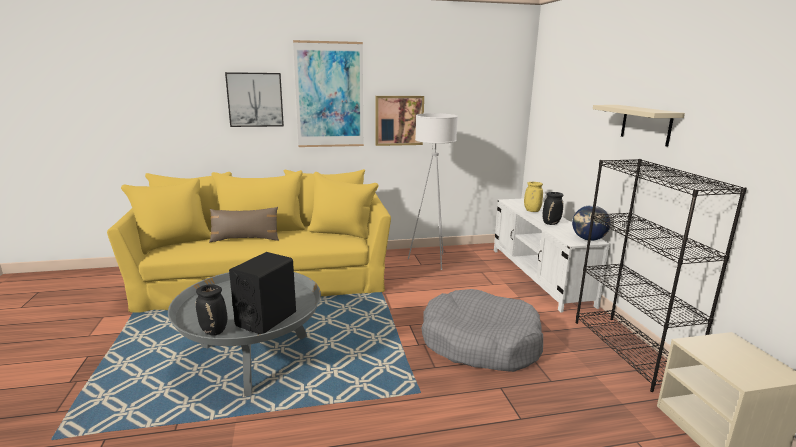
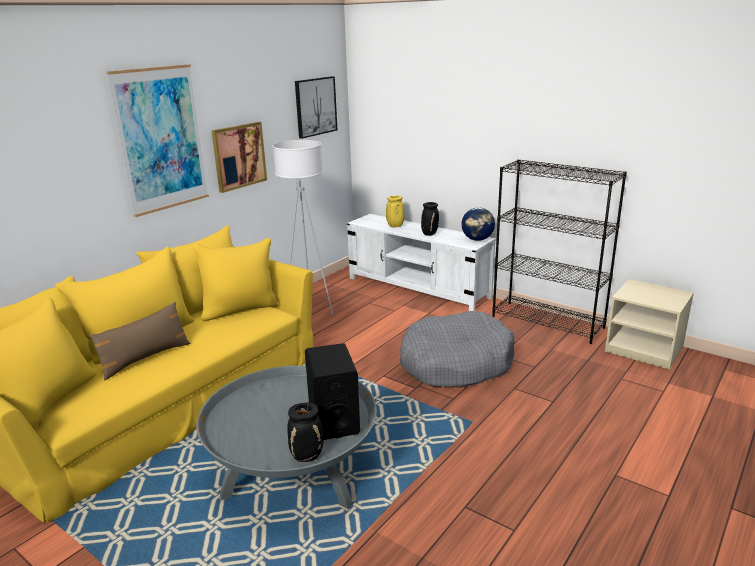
camera: 40 degrees left, 5 degrees up
picture [225,72,284,127] -> picture moved to [295,76,337,139]
beige shelf [593,105,685,147] -> none

